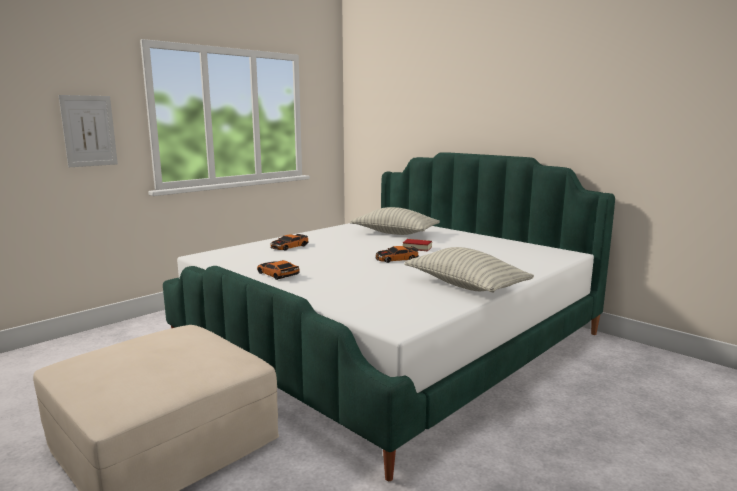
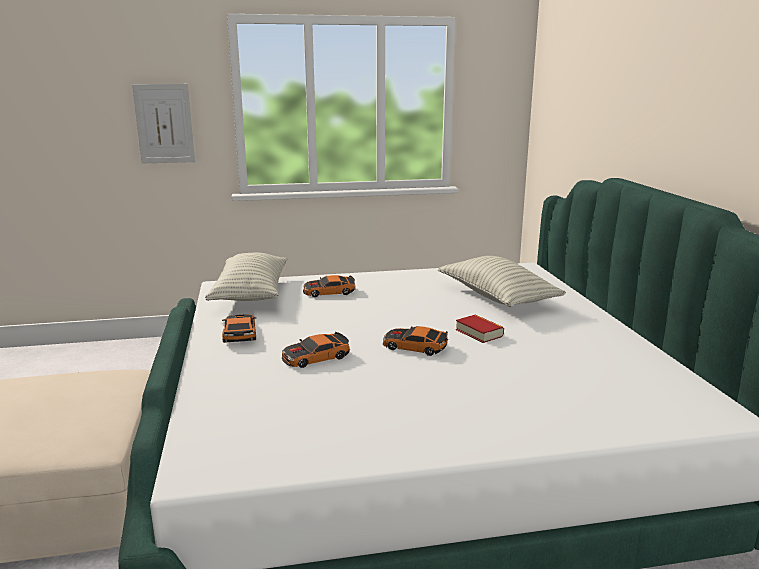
camera: 35 degrees right, 5 degrees up
pillow [404,247,534,292] -> pillow moved to [205,253,287,301]
none -> toy car [282,332,350,368]

